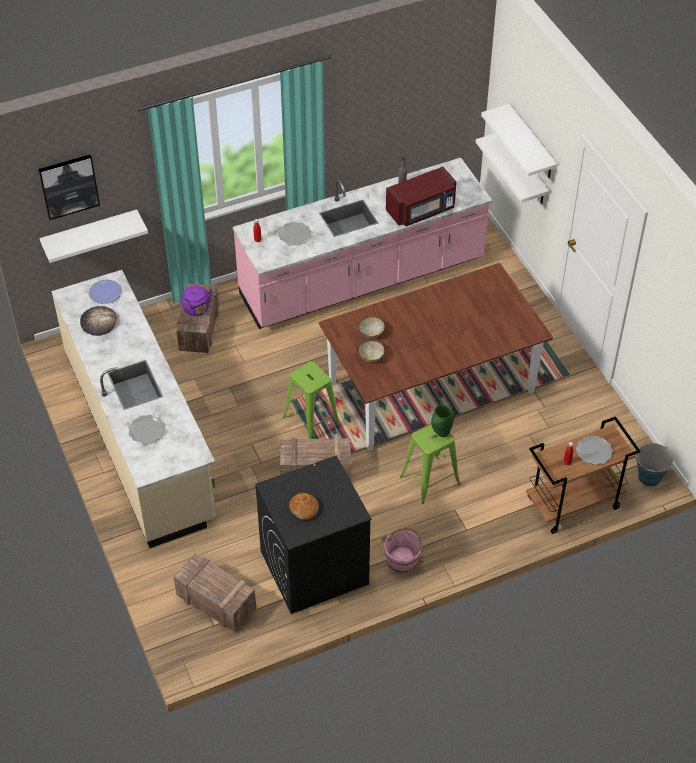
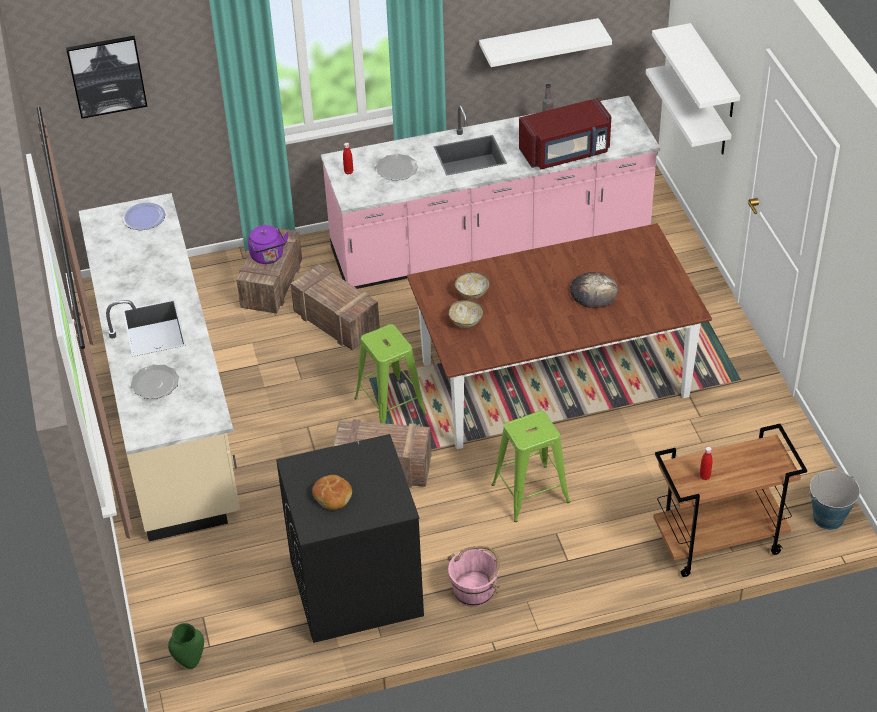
camera: 10 degrees right, 5 degrees down
white shelf [39,210,148,263] -> white shelf moved to [479,18,612,67]
bread [80,306,117,336] -> bread moved to [570,272,618,309]
crate [174,553,256,632] -> crate moved to [290,264,380,350]
green vase [431,404,455,437] -> green vase moved to [168,623,204,669]
plate [576,435,613,465] -> none

